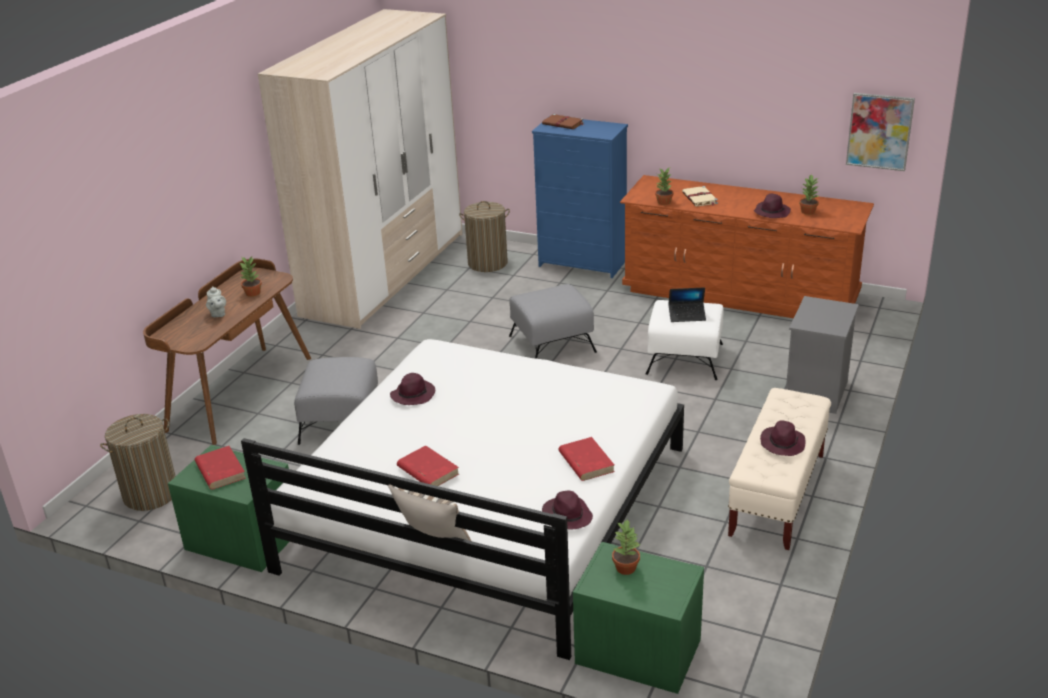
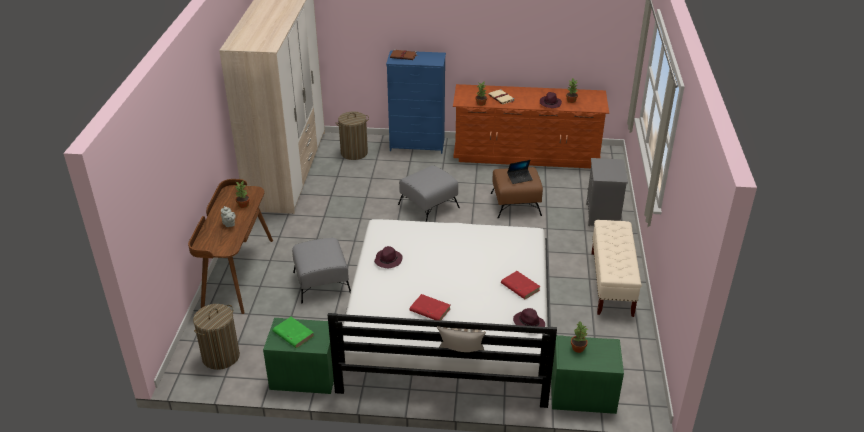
camera: 20 degrees left, 5 degrees up
red book [195,446,246,490] -> green book [273,317,314,348]
white ottoman [646,300,723,380] -> brown ottoman [491,167,543,218]
purple hat [760,420,805,456] -> none
picture [846,93,915,171] -> none

